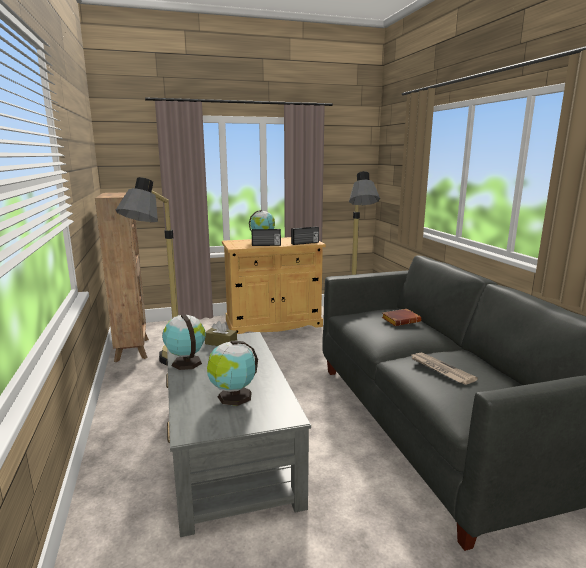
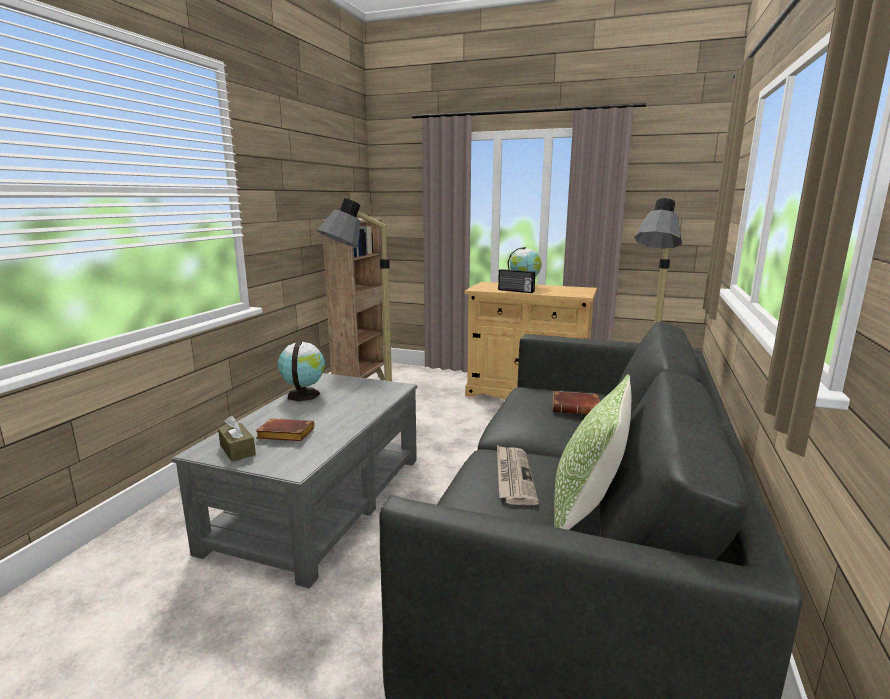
camera: 35 degrees right, 0 degrees up
brown tissue box [205,321,237,346] -> brown tissue box moved to [218,416,256,461]
globe [207,341,258,406] -> brown book [256,419,315,441]
radio [291,226,319,245] -> none
none -> pillow [554,374,631,530]

